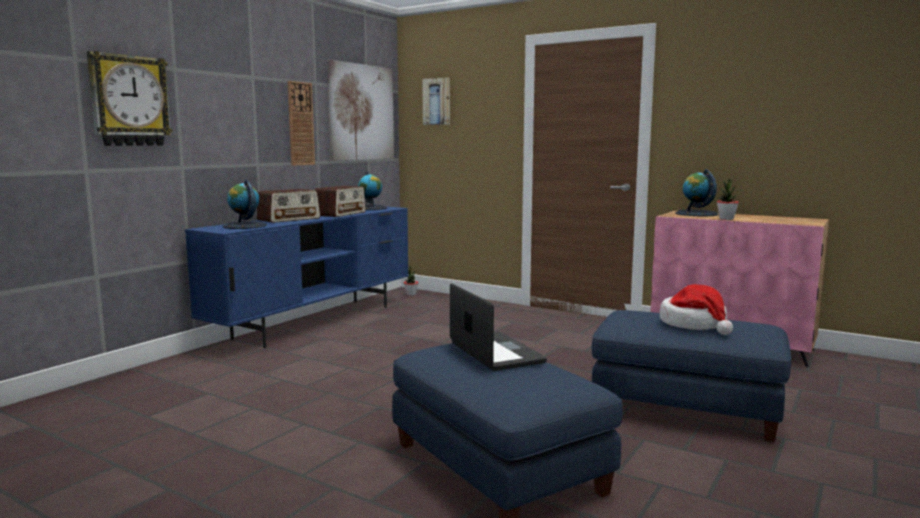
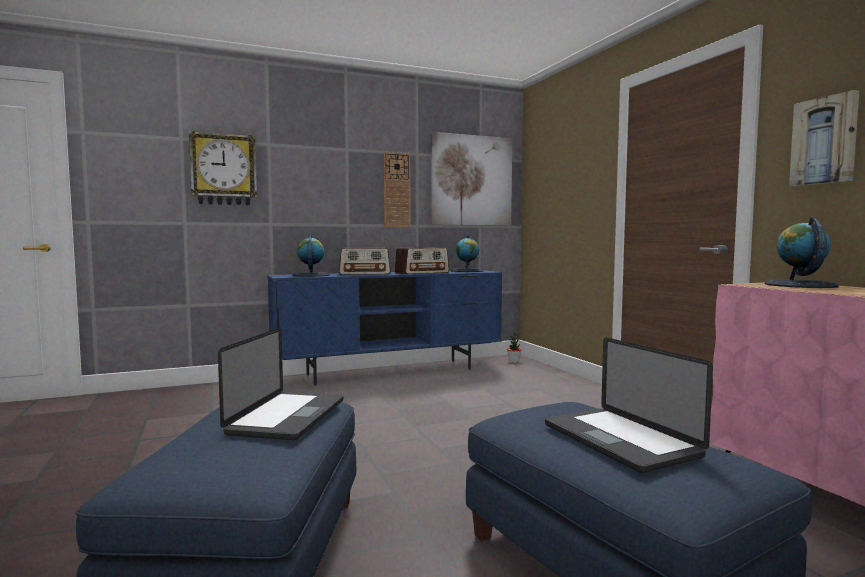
camera: 35 degrees right, 5 degrees down
picture [422,77,450,125] -> picture moved to [789,90,859,186]
hat [660,284,733,335] -> laptop [545,338,713,473]
potted plant [717,179,739,220] -> none

